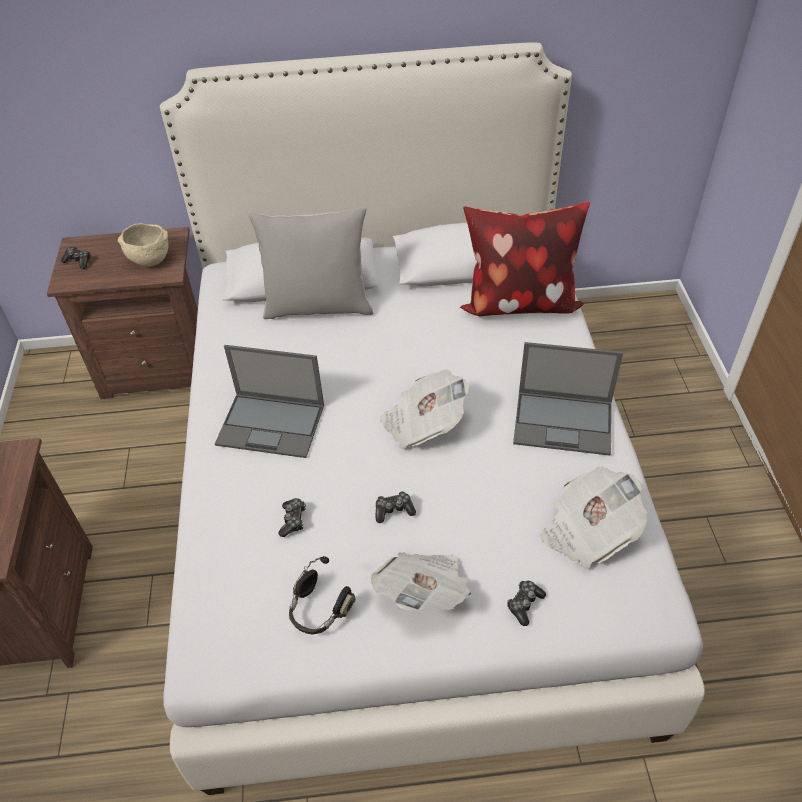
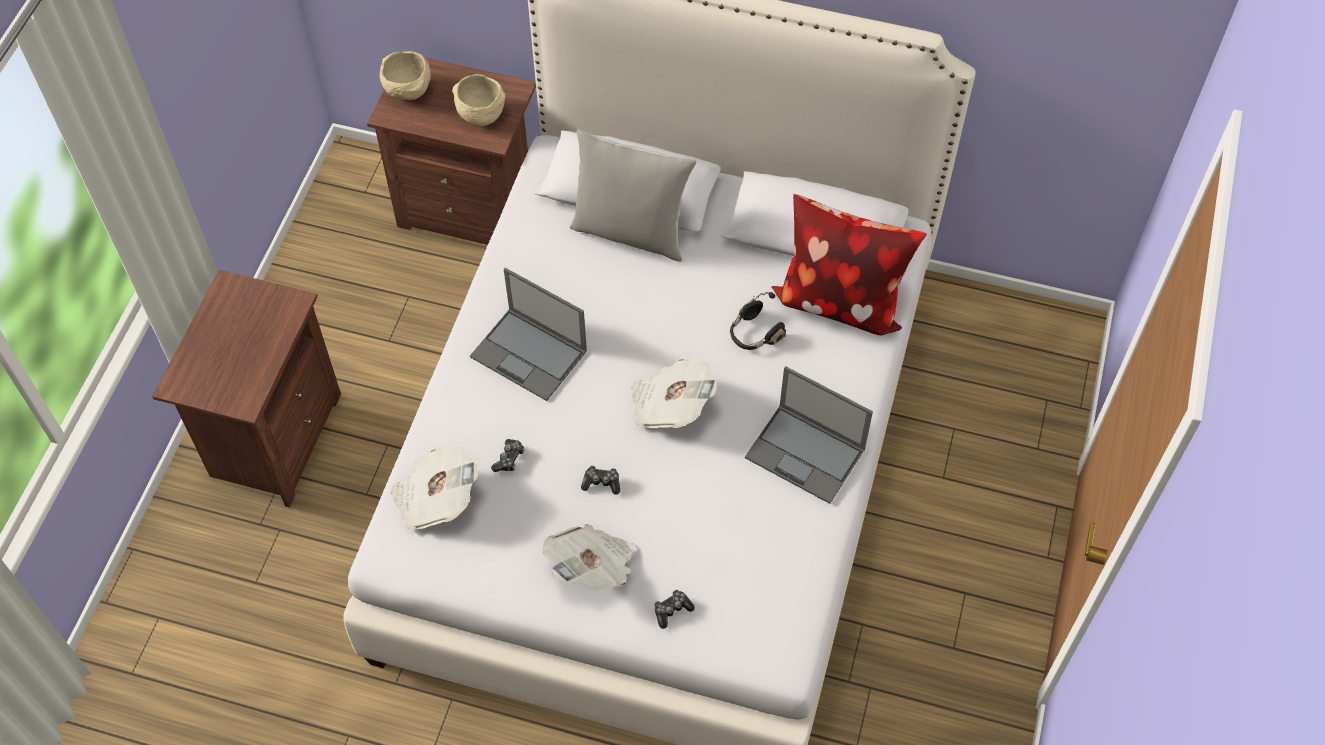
camera: 20 degrees right, 10 degrees up
game controller [61,247,90,269] -> beige bowl [380,51,431,100]
black headphones [289,556,356,635] -> black headphones moved to [730,292,786,350]
newspaper [540,466,648,569] -> newspaper moved to [390,446,479,530]

